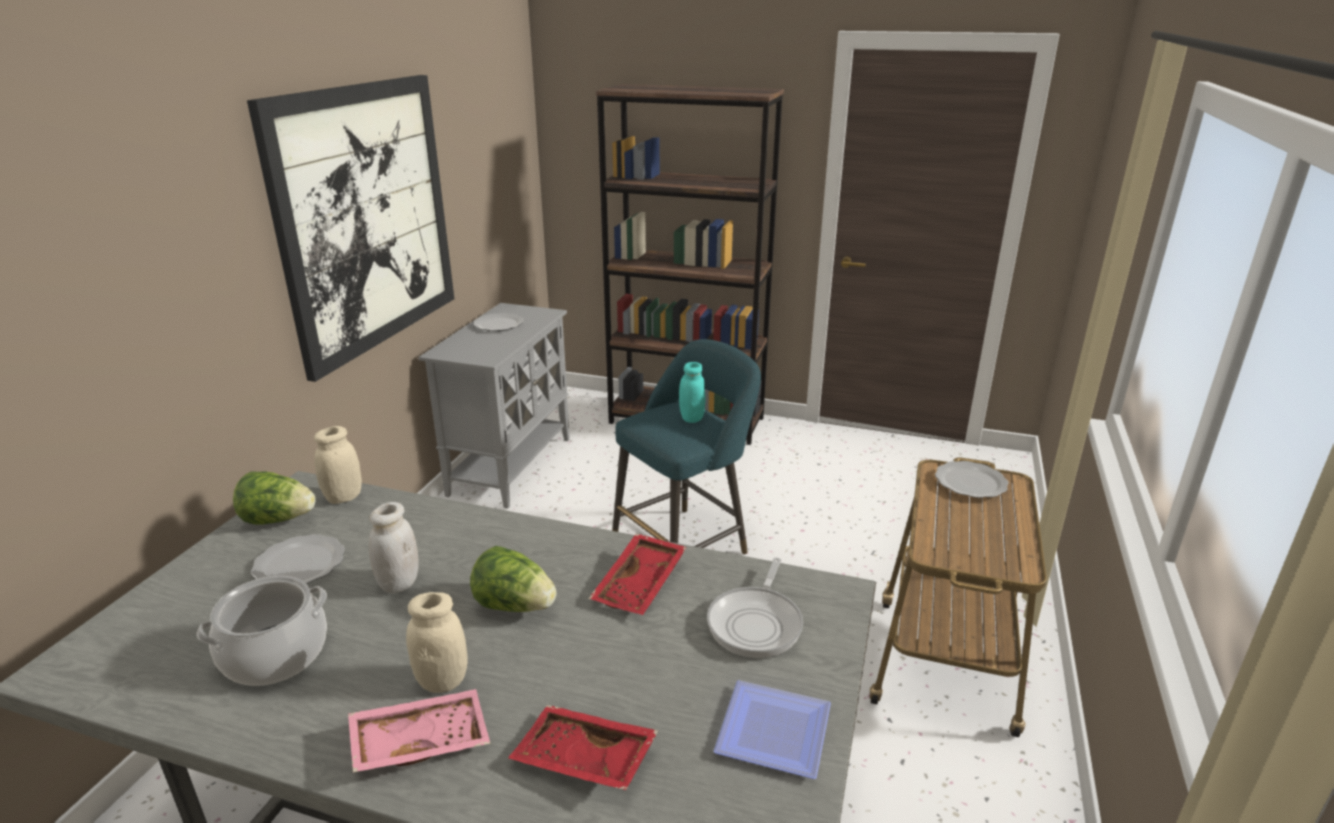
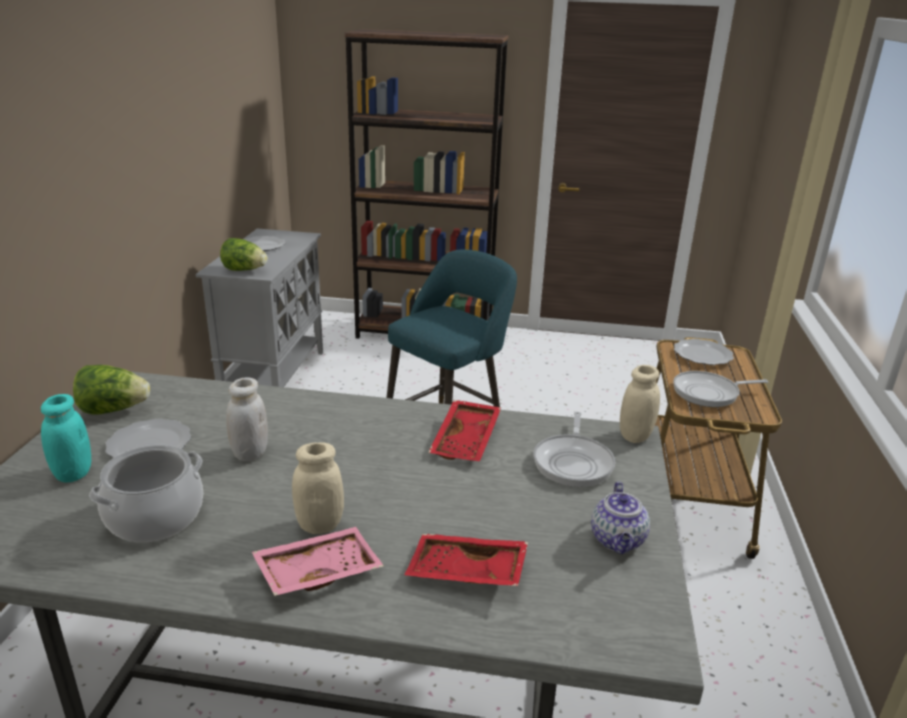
camera: 10 degrees left, 0 degrees up
picture [247,75,454,382] -> none
beige jar [314,426,362,504] -> beige jar moved to [620,365,660,443]
lettuce [470,546,556,612] -> lettuce moved to [220,238,268,271]
turquoise jar [679,362,705,423] -> turquoise jar moved to [41,394,91,483]
plate [713,680,831,779] -> teapot [591,482,650,554]
none -> frying pan [673,371,768,407]

